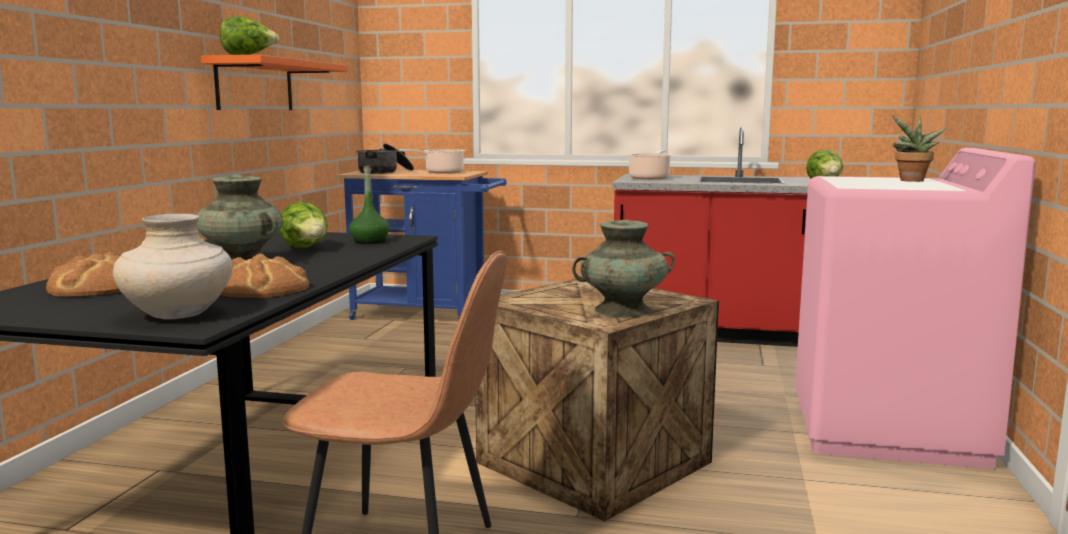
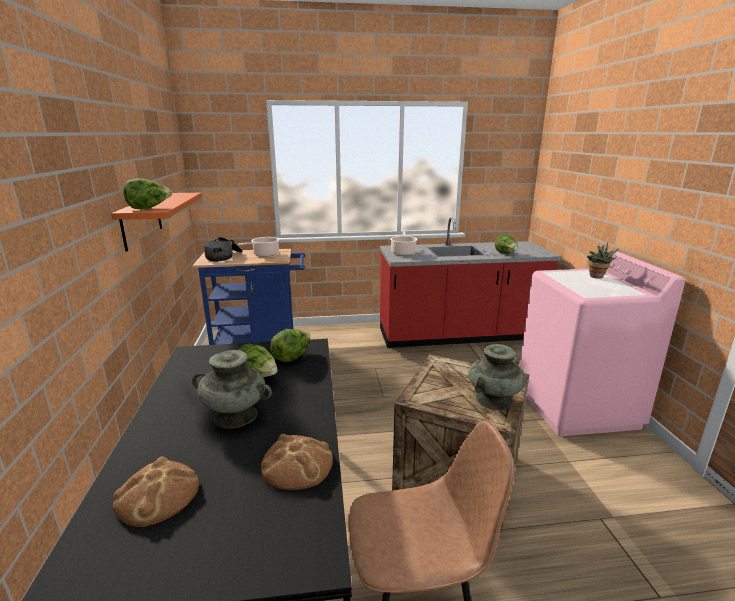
camera: 20 degrees left, 10 degrees up
beige vase [113,214,232,319] -> none
green bottle [349,165,390,244] -> lettuce [270,329,310,362]

